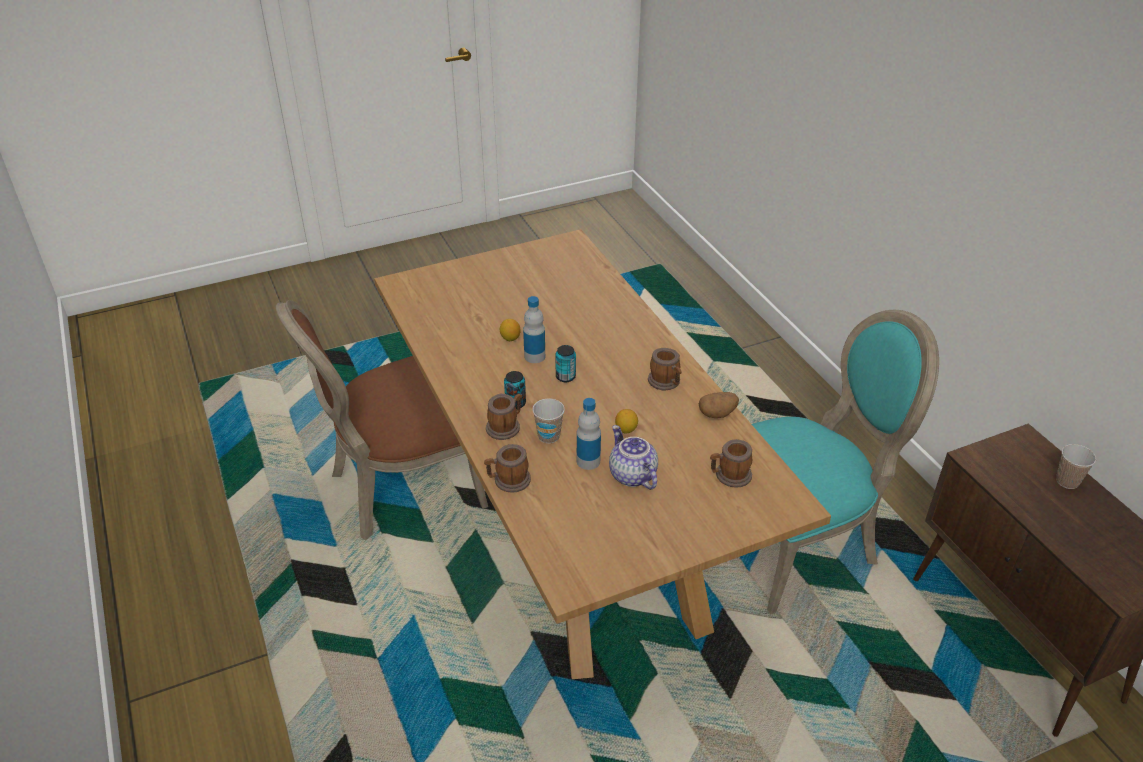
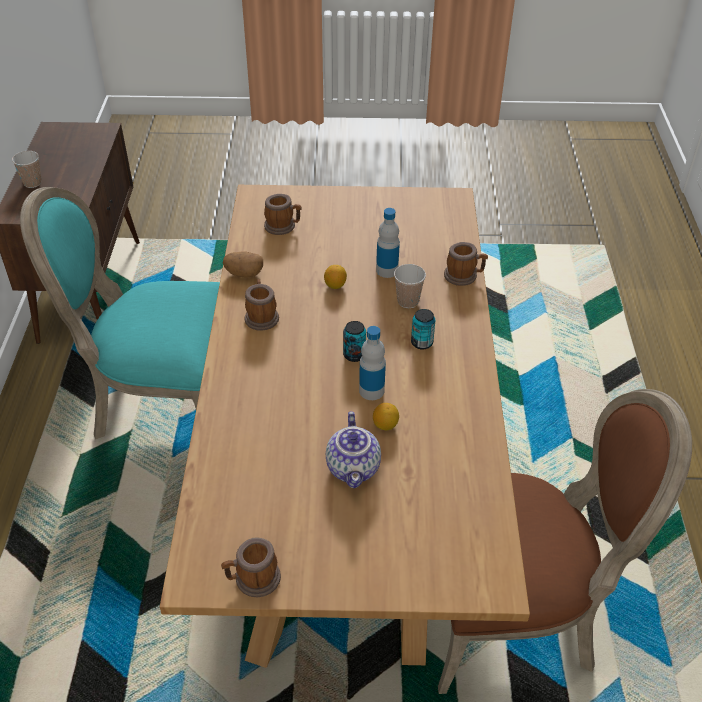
camera: 155 degrees left, 5 degrees up
mug [486,394,522,440] -> mug moved to [221,537,281,597]
teapot [609,425,658,490] -> teapot moved to [326,412,381,488]

